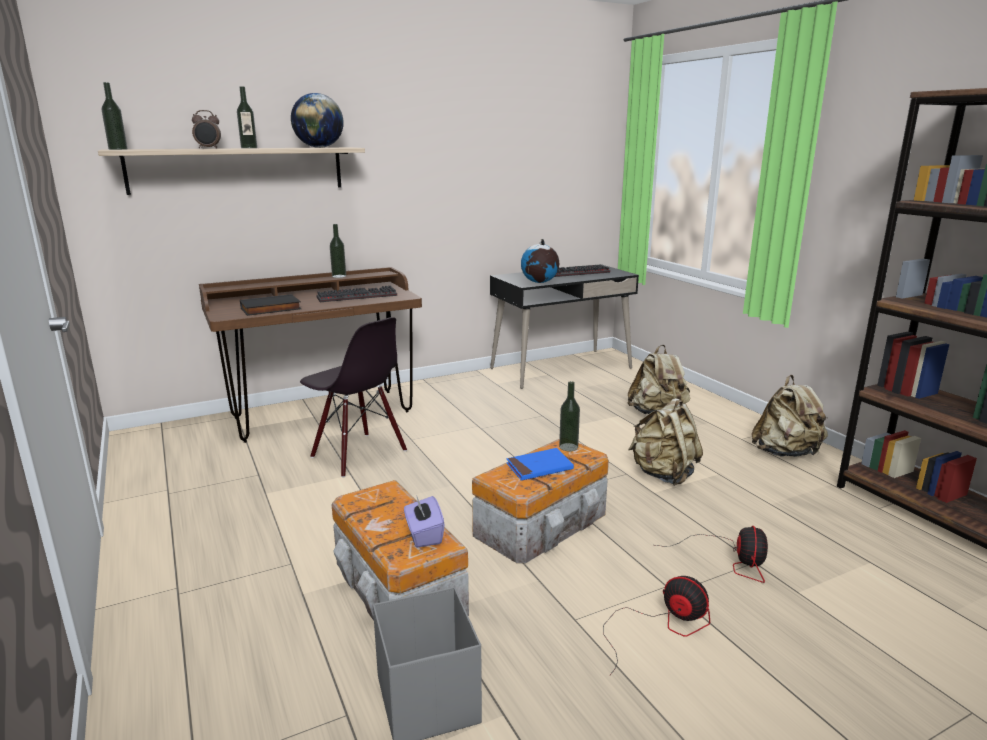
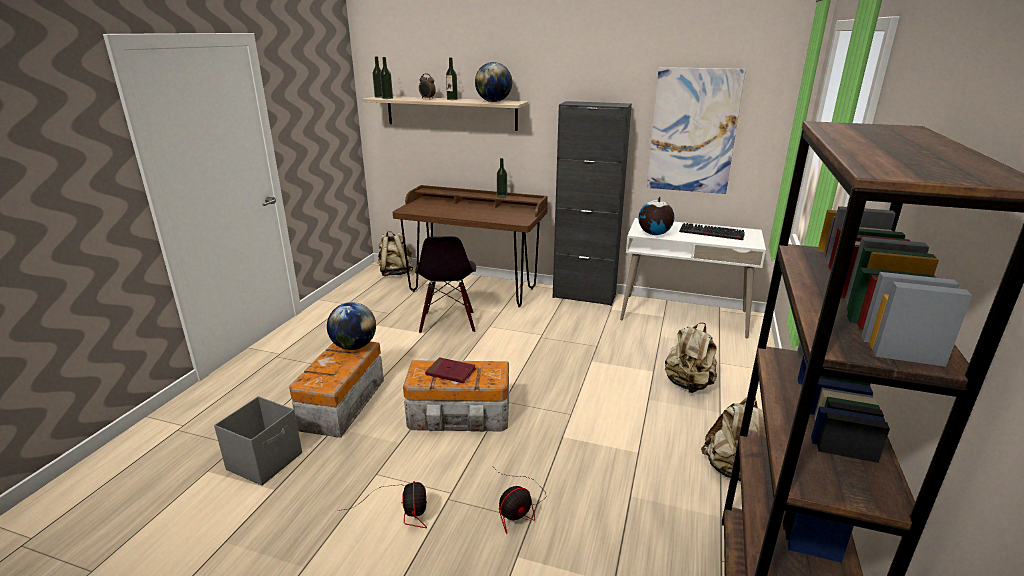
camera: 45 degrees right, 5 degrees up
black book [240,294,301,316] -> none
keyboard [316,285,397,302] -> none
purple tissue box [404,495,445,548] -> none
black desk [490,264,639,389] -> white desk [620,218,766,338]
blue book [507,448,574,481] -> red book [425,357,476,383]
bottle [559,381,580,451] -> bottle moved to [380,57,393,99]
beige backpack [628,398,703,486] -> beige backpack moved to [378,231,413,276]
none -> globe [327,302,376,350]
none -> black cabinet [553,101,632,306]
none -> picture [647,67,746,194]

